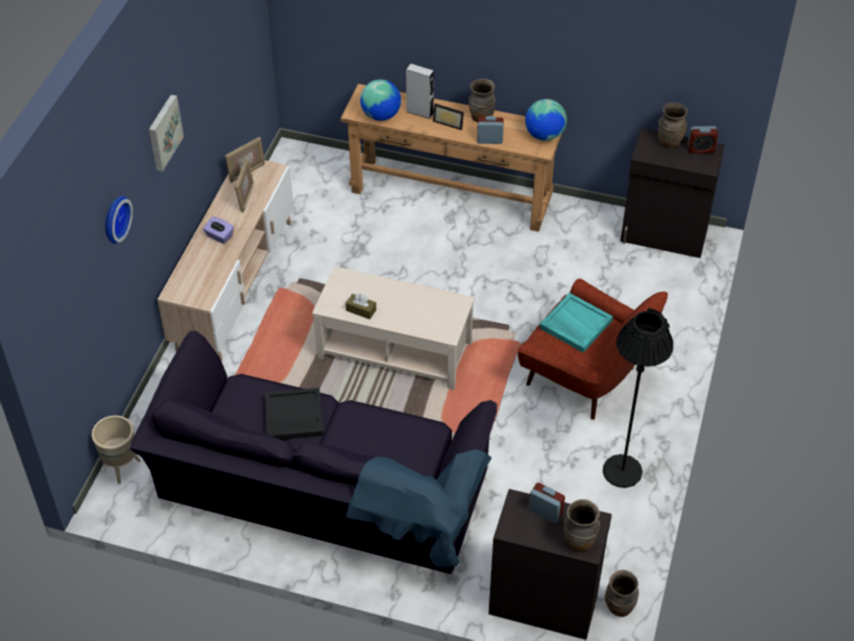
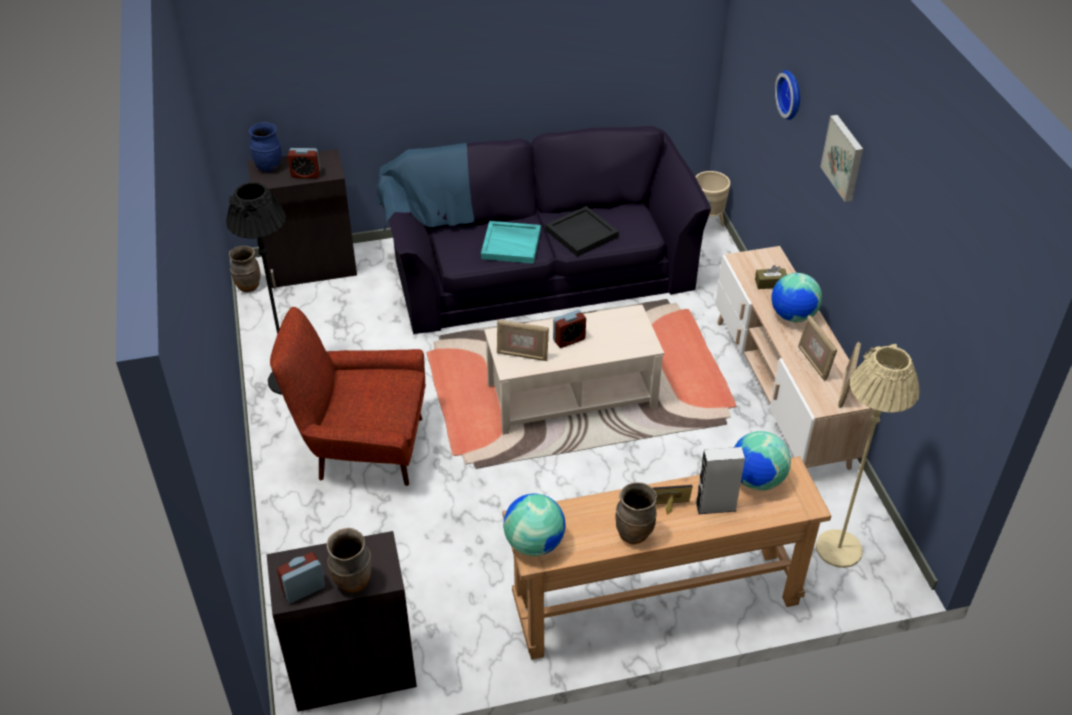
camera: 150 degrees right, 5 degrees down
purple tissue box [203,217,234,244] -> globe [771,273,822,322]
brown tissue box [346,294,376,319] -> brown tissue box moved to [755,265,787,289]
alarm clock [477,116,504,144] -> alarm clock moved to [553,310,586,348]
turquoise tray [540,293,613,353] -> turquoise tray moved to [481,221,541,264]
brown vase [564,499,600,552] -> blue vase [249,122,282,172]
none -> picture frame [497,320,549,361]
none -> beige floor lamp [816,344,920,568]

